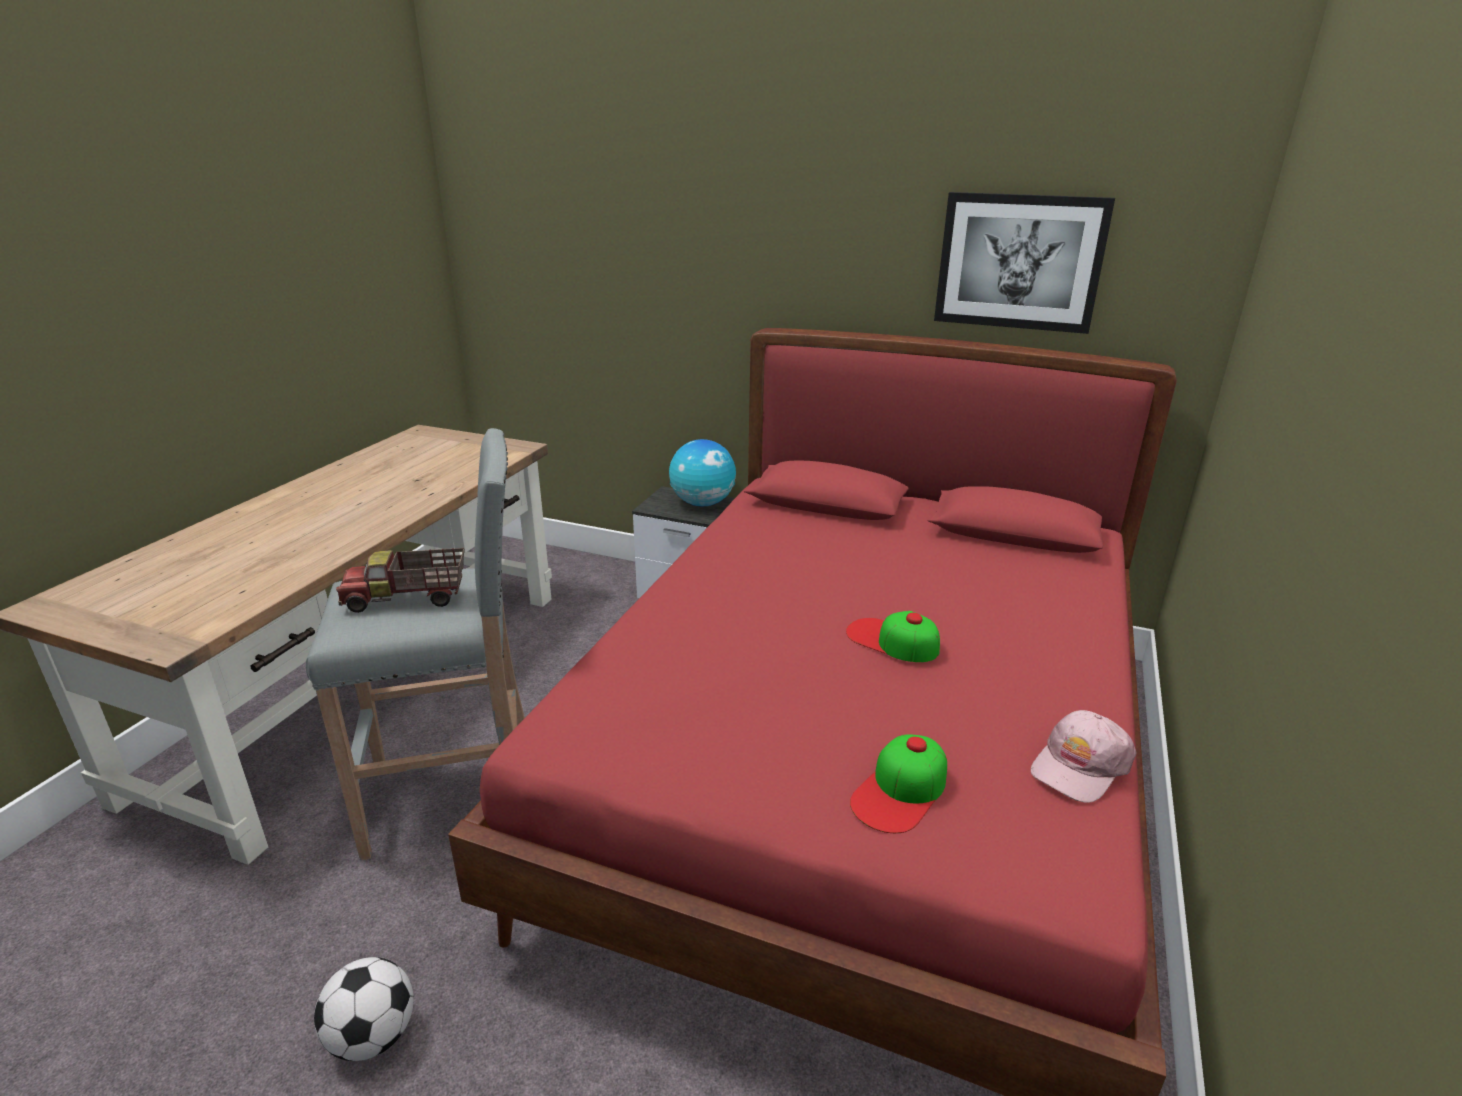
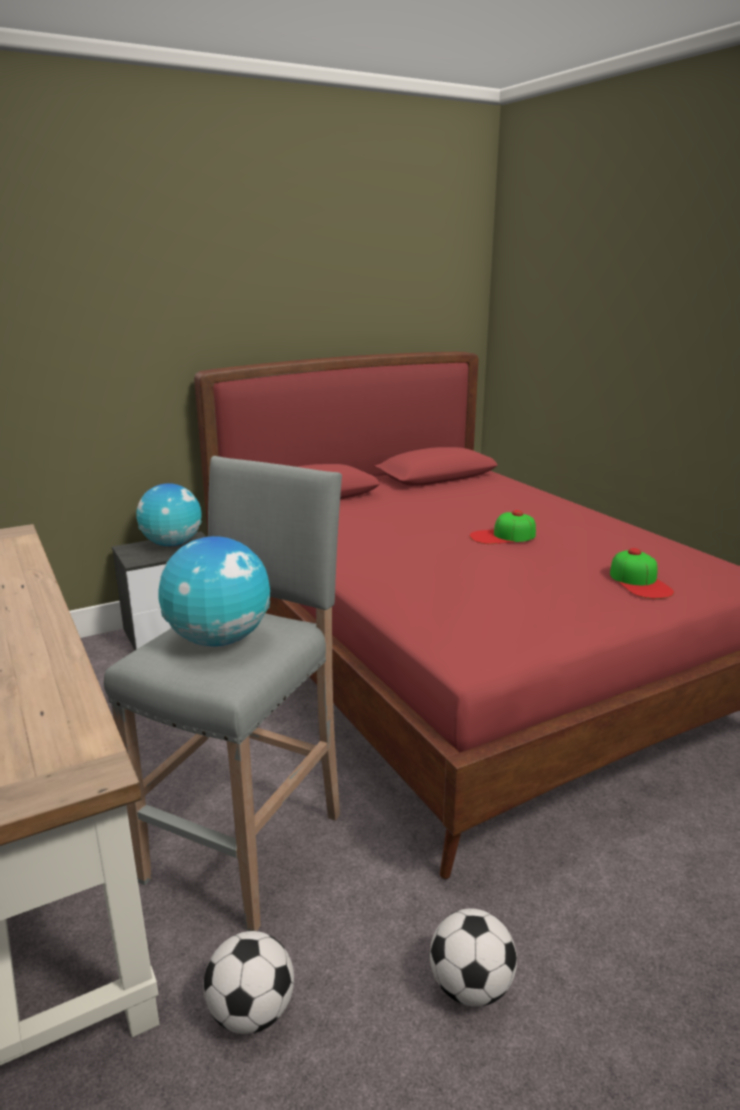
camera: 50 degrees left, 5 degrees down
toy truck [336,548,464,613] -> globe [158,536,270,646]
picture [934,192,1115,334] -> none
pink cap [1031,710,1137,803] -> none
none -> football [203,931,294,1034]

